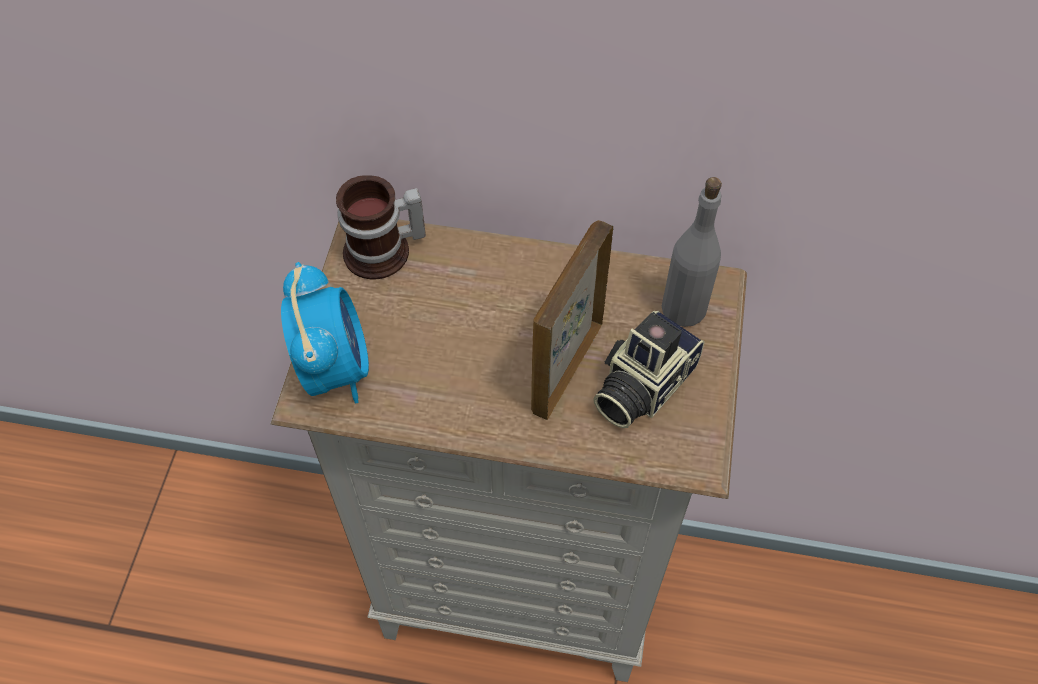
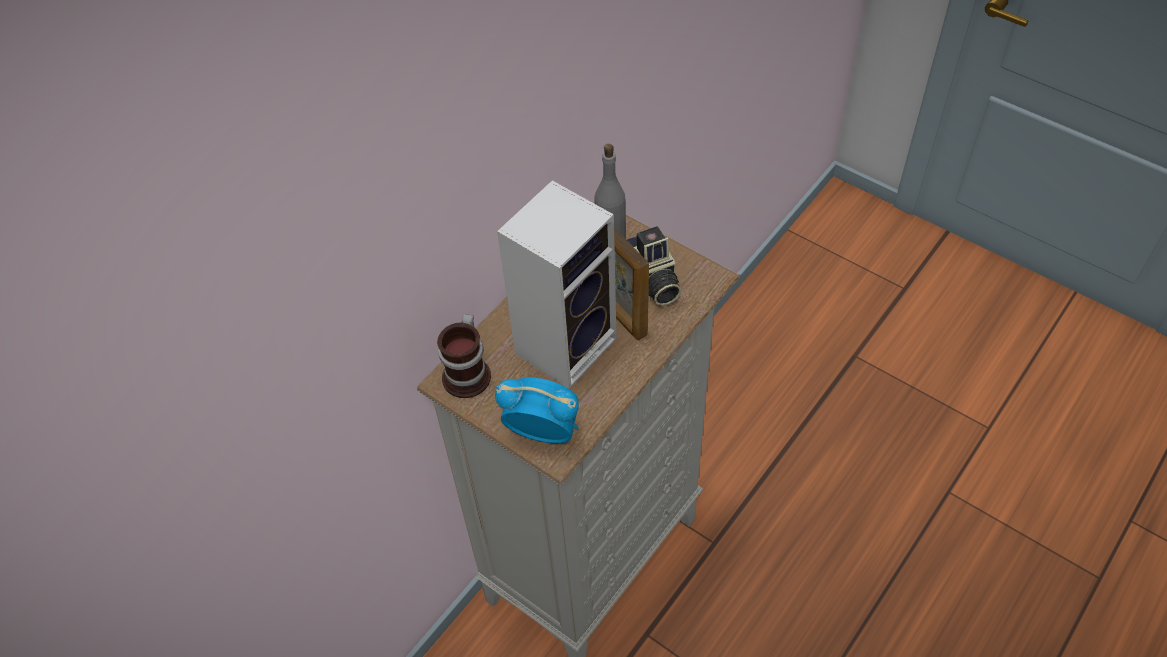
camera: 60 degrees left, 5 degrees down
none -> speaker [497,180,617,389]

